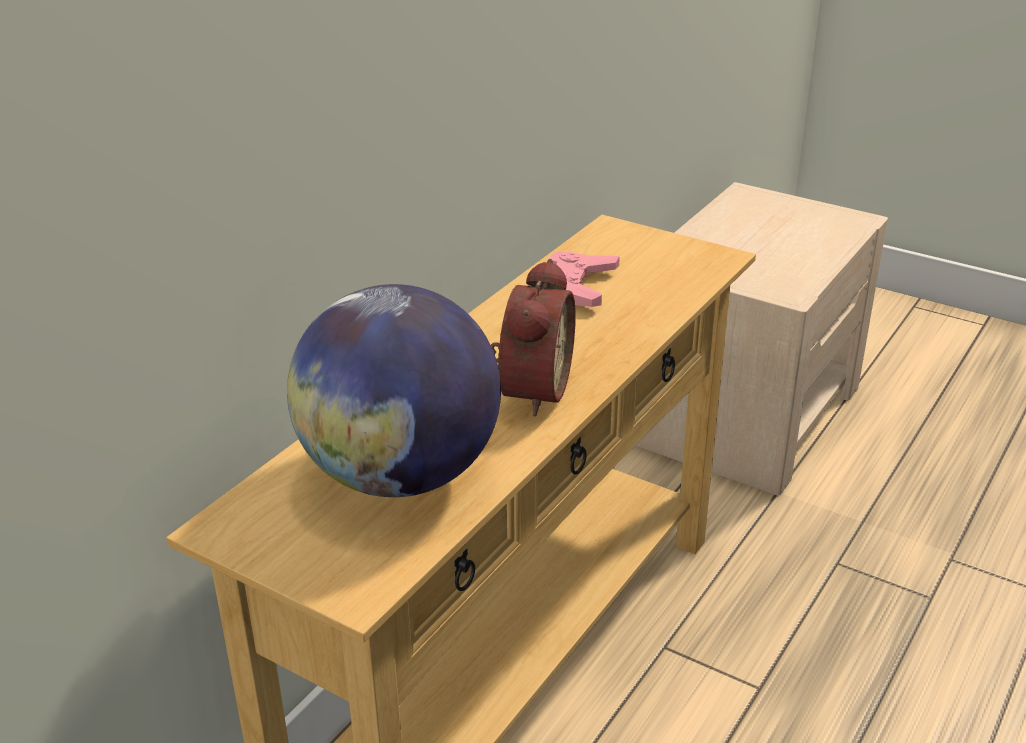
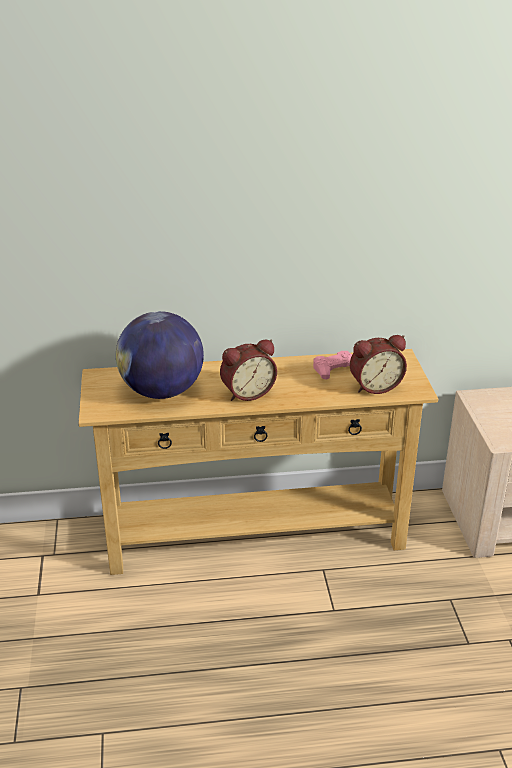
camera: 50 degrees right, 0 degrees up
none -> alarm clock [350,335,407,394]

